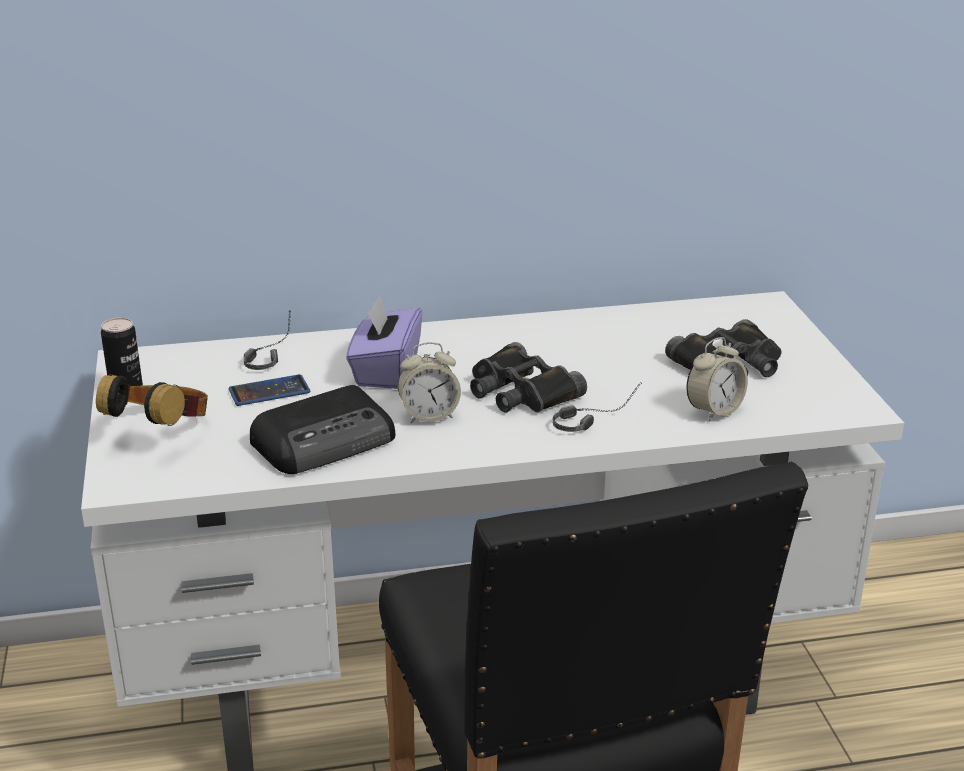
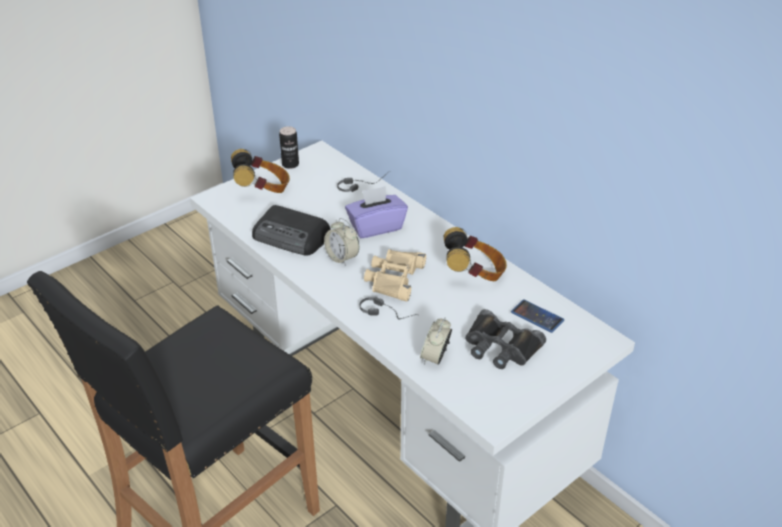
camera: 60 degrees right, 10 degrees up
phone [228,374,310,406] -> phone moved to [511,300,564,333]
black binoculars [470,342,587,413] -> beige binoculars [364,249,426,301]
alarm clock [686,337,748,422] -> alarm clock turned 90 degrees clockwise [420,318,452,365]
none -> headphones [444,227,507,281]

